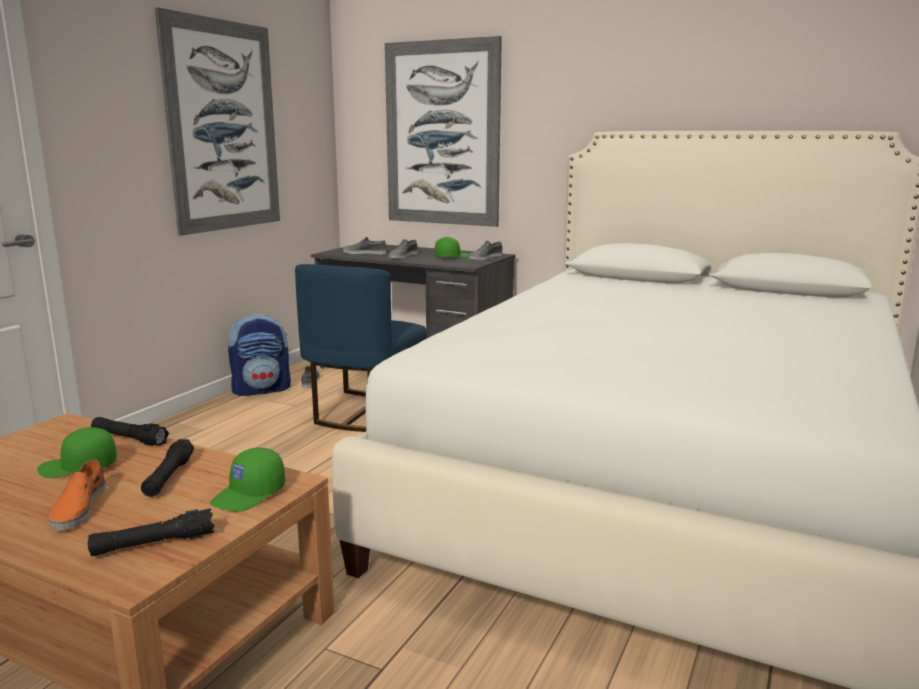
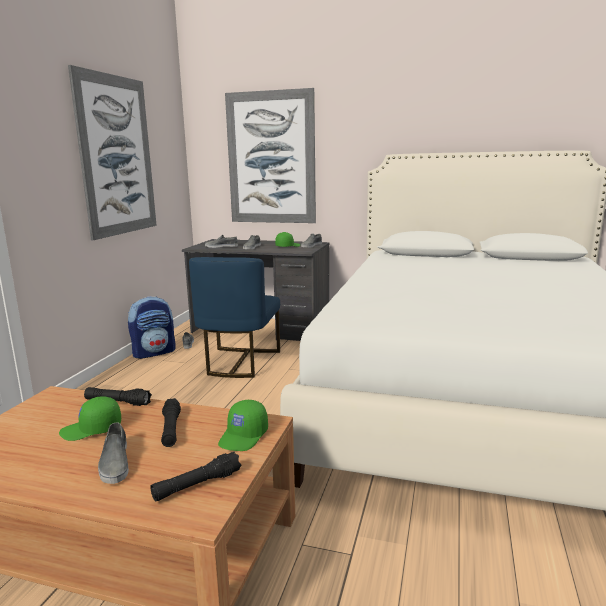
camera: 10 degrees left, 0 degrees up
orange shoe [48,460,106,531] -> grey shoe [98,422,129,484]

